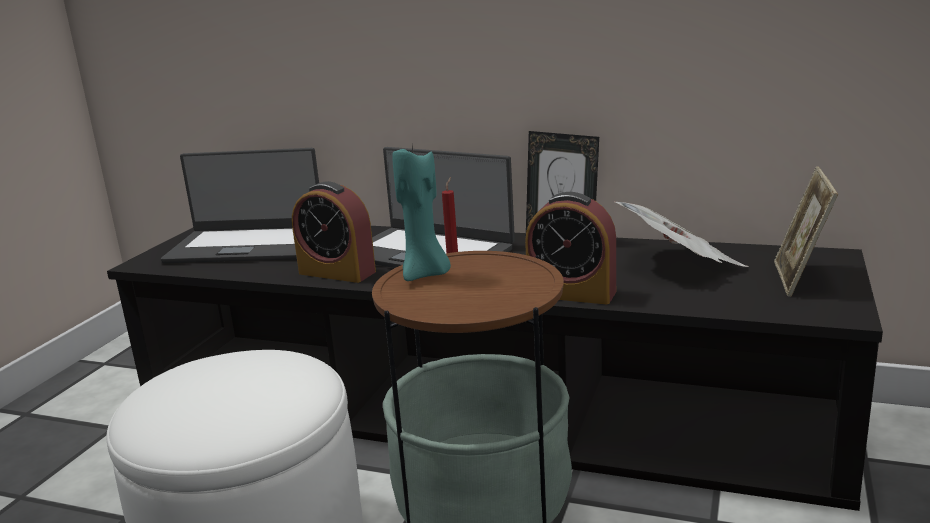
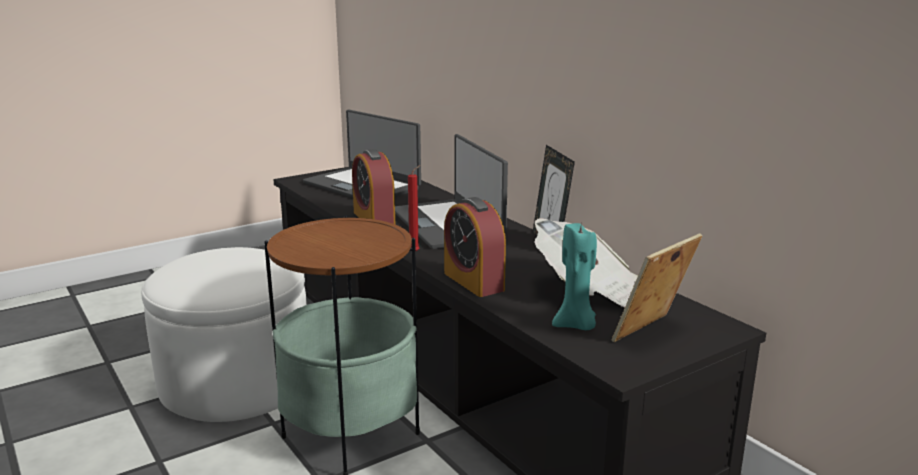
camera: 35 degrees right, 0 degrees up
turquoise candle [392,146,451,281] -> turquoise candle moved to [552,223,597,330]

